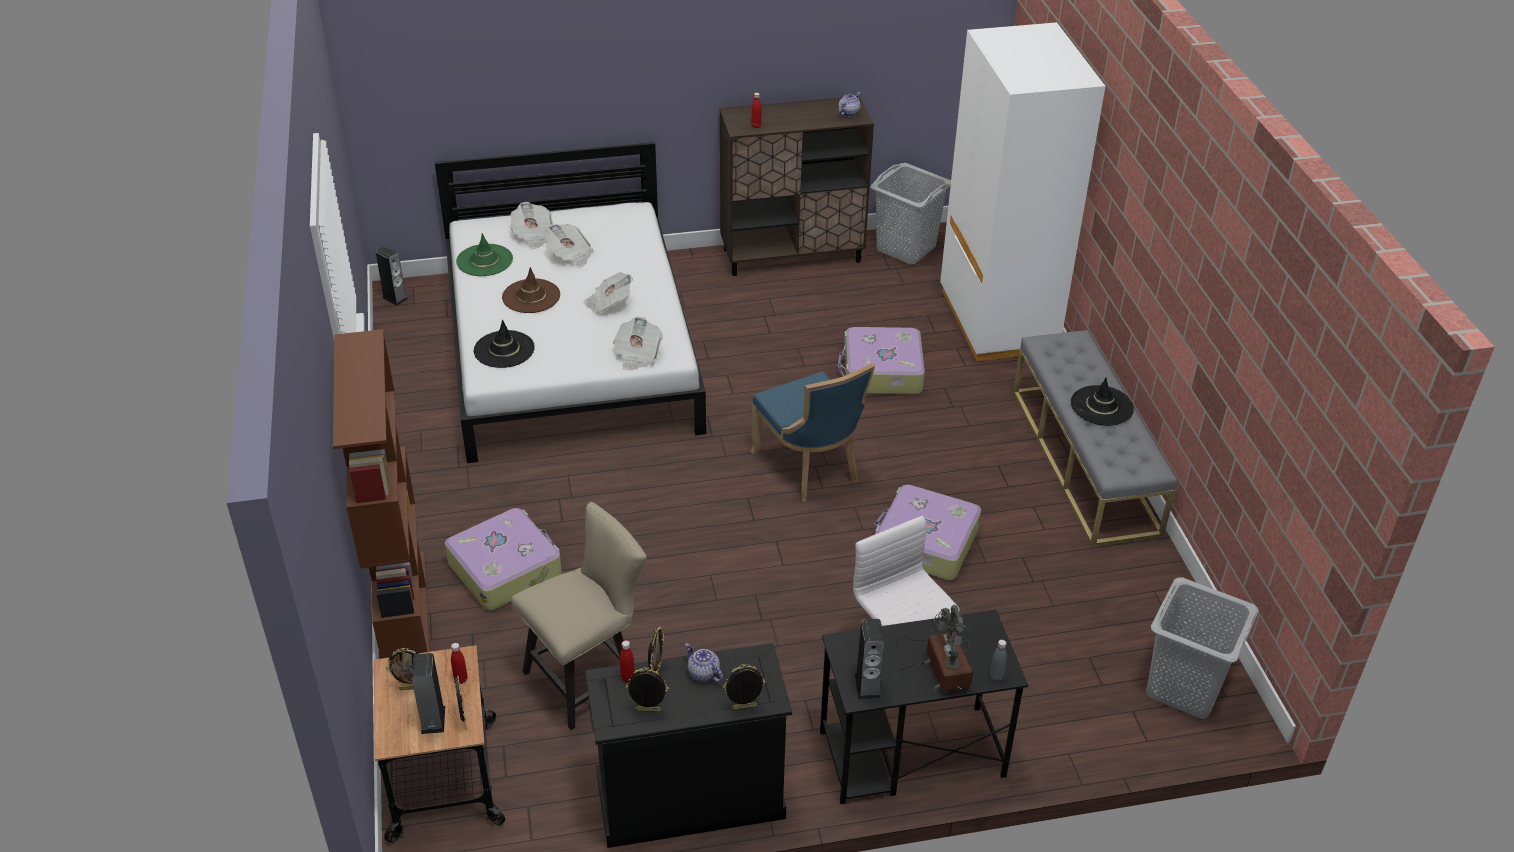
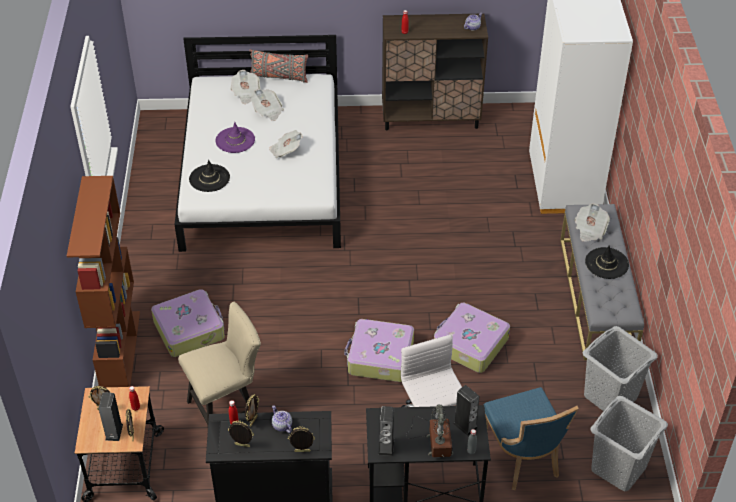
camera: 10 degrees right, 5 degrees up
speaker [376,246,408,306] -> speaker moved to [453,385,480,436]
green hat [456,233,513,276] -> none
brown hat [502,267,560,313] -> purple hat [216,122,255,153]
newspaper [613,317,663,371] -> newspaper moved to [575,203,610,242]
blue chair [751,363,875,502] -> blue chair moved to [484,387,579,490]
suitcase [838,327,925,394] -> suitcase moved to [344,319,414,382]
grey laundry basket [870,163,951,265] -> grey laundry basket moved to [582,326,658,411]
none -> grey pillow [249,49,308,83]

